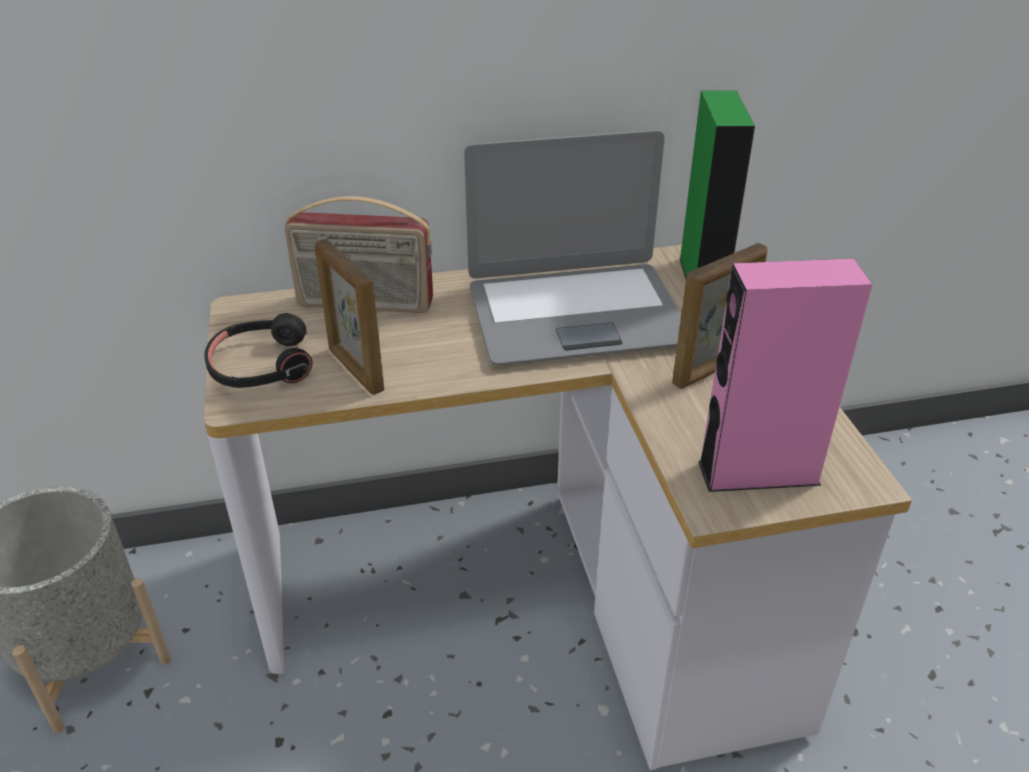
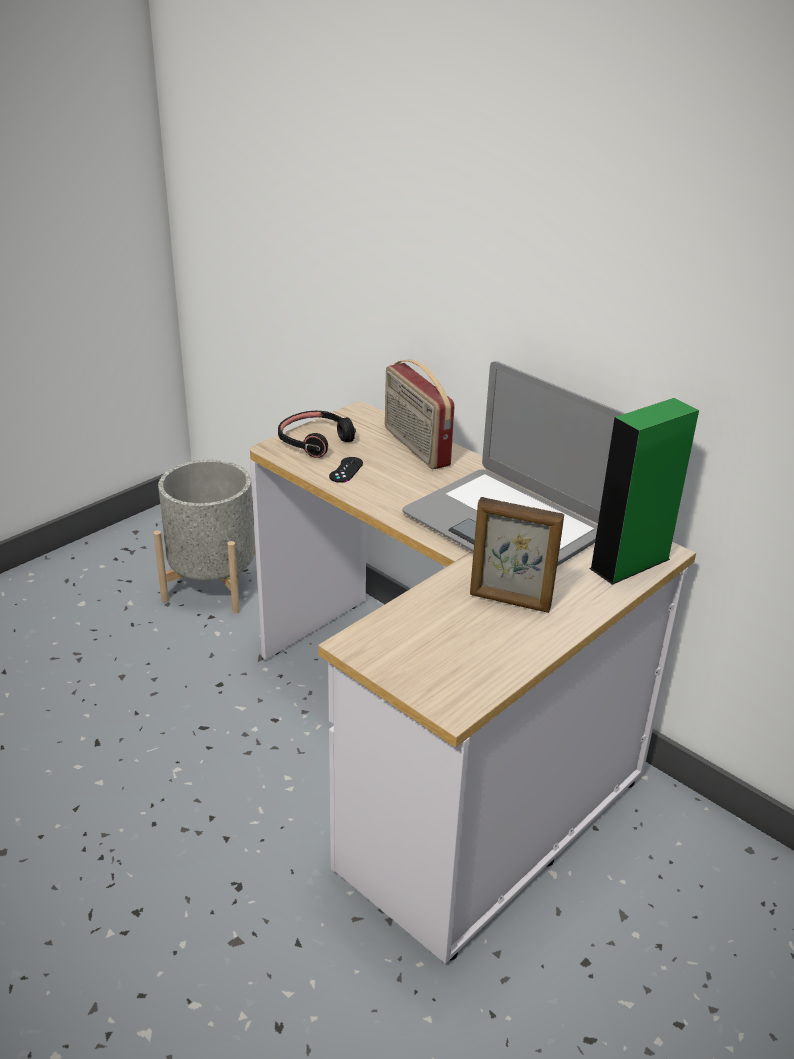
camera: 55 degrees right, 5 degrees down
picture frame [315,239,384,395] -> black game controller [329,457,363,483]
pink speaker [698,258,873,492] -> none

